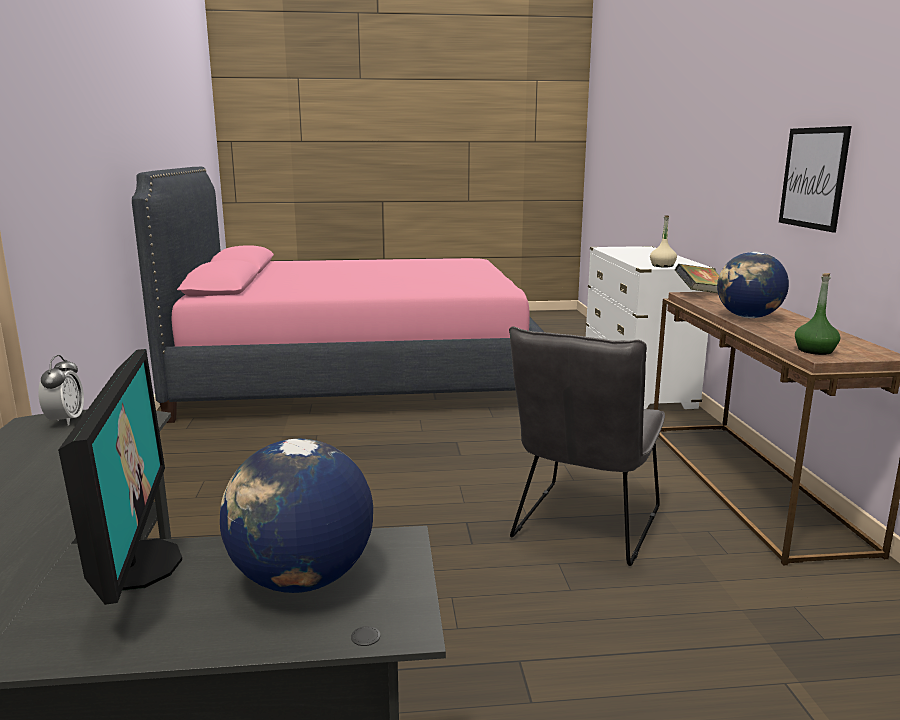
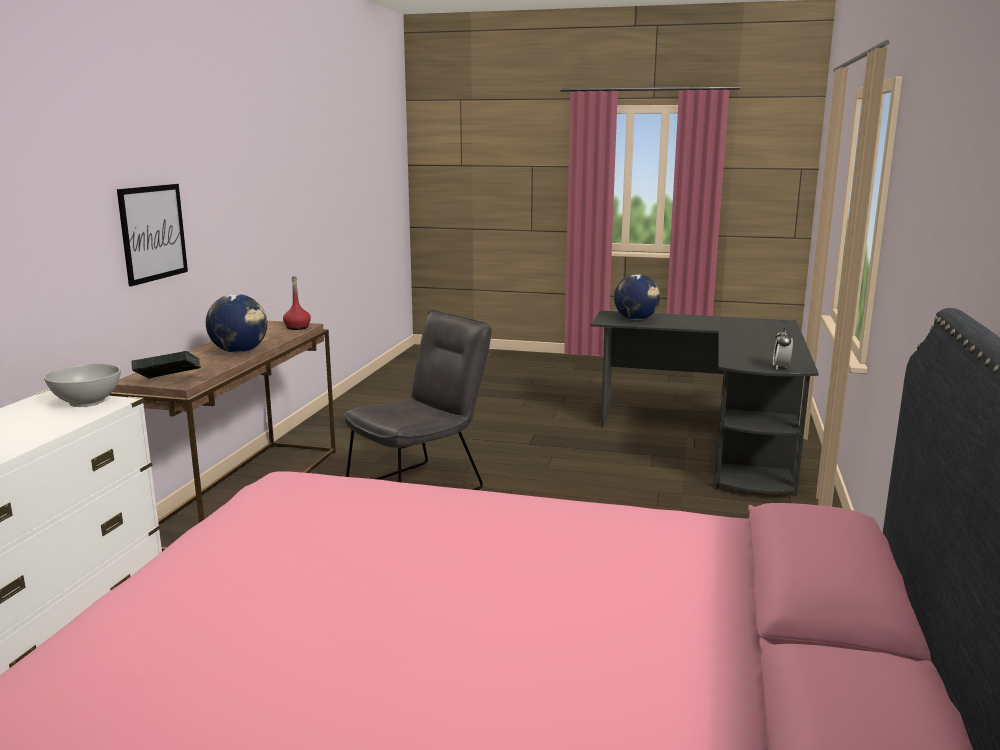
camera: 160 degrees left, 0 degrees up
monitor [58,349,182,605] -> none
beige bottle [650,215,677,267] -> white bowl [44,364,121,407]
green bottle [795,273,840,355] -> red bottle [283,276,311,330]

